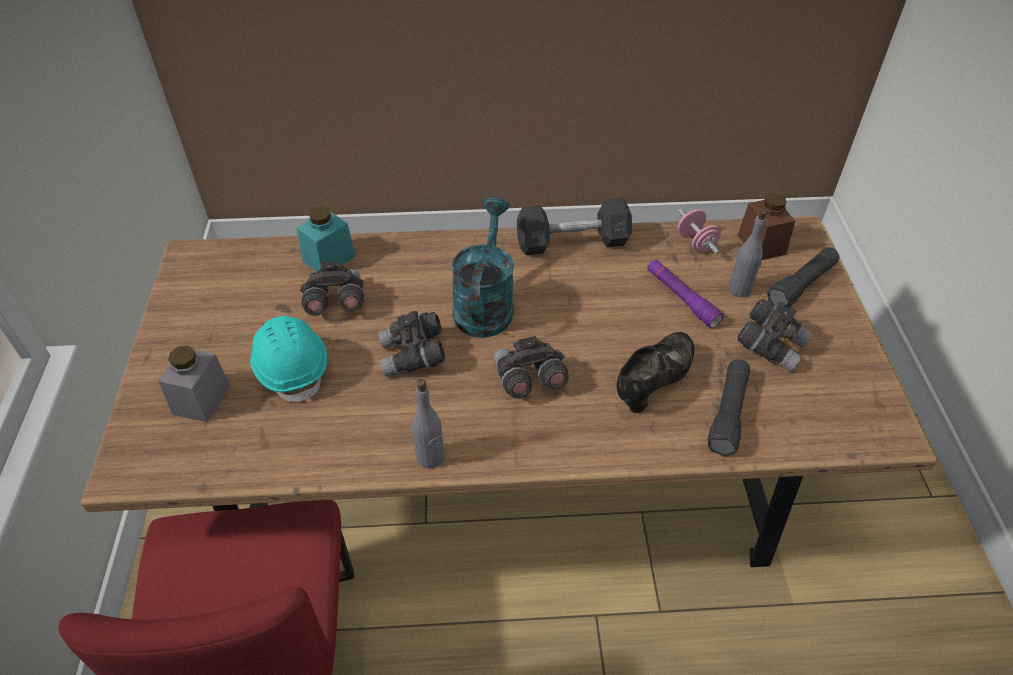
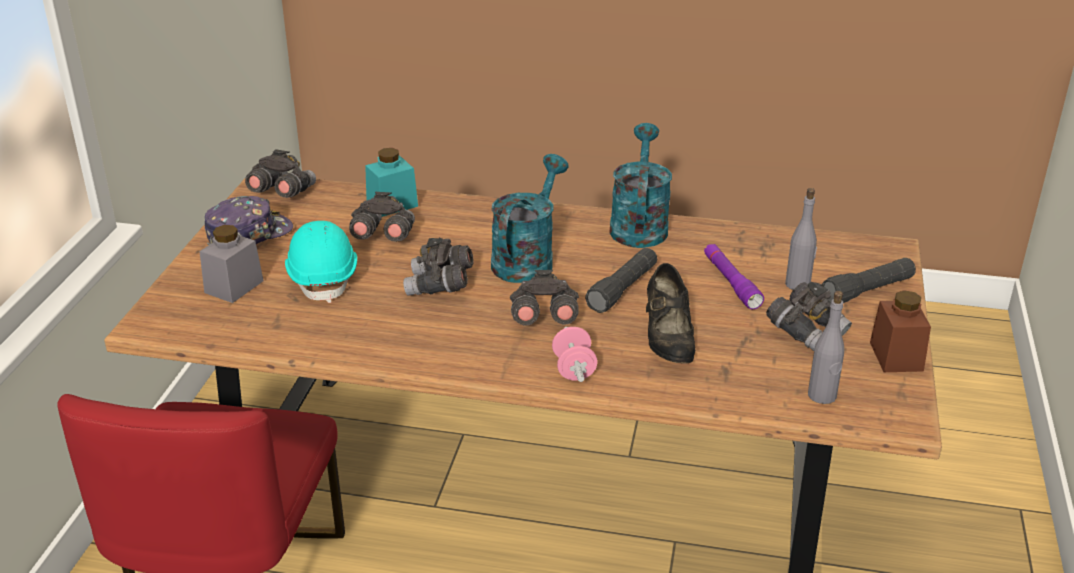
camera: 15 degrees right, 15 degrees down
grey bottle [412,379,444,468] -> grey bottle moved to [808,291,844,404]
grey dumbbell [517,198,632,255] -> turquoise watering can [610,123,672,248]
black shoe [616,332,694,413] -> black shoe turned 120 degrees clockwise [646,263,695,364]
pink dumbbell [678,209,721,254] -> pink dumbbell moved to [552,327,597,382]
black flashlight [707,359,750,457] -> black flashlight moved to [585,248,657,313]
brown jar [738,193,795,260] -> brown jar moved to [870,290,931,372]
none -> cap [205,196,293,245]
none -> grey binoculars [245,149,316,198]

